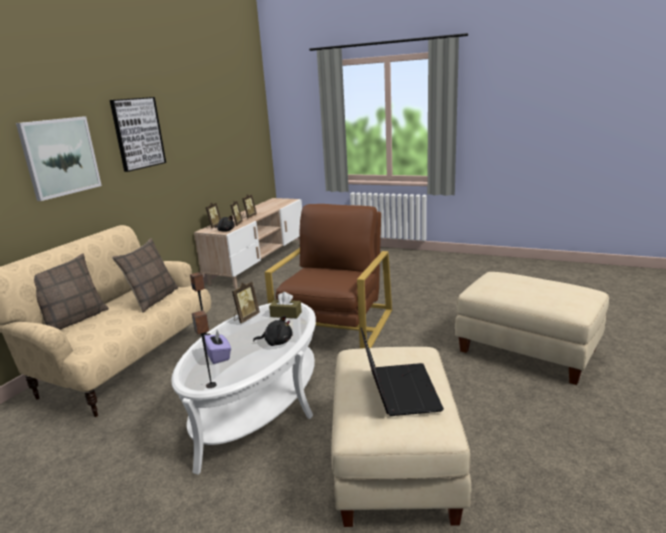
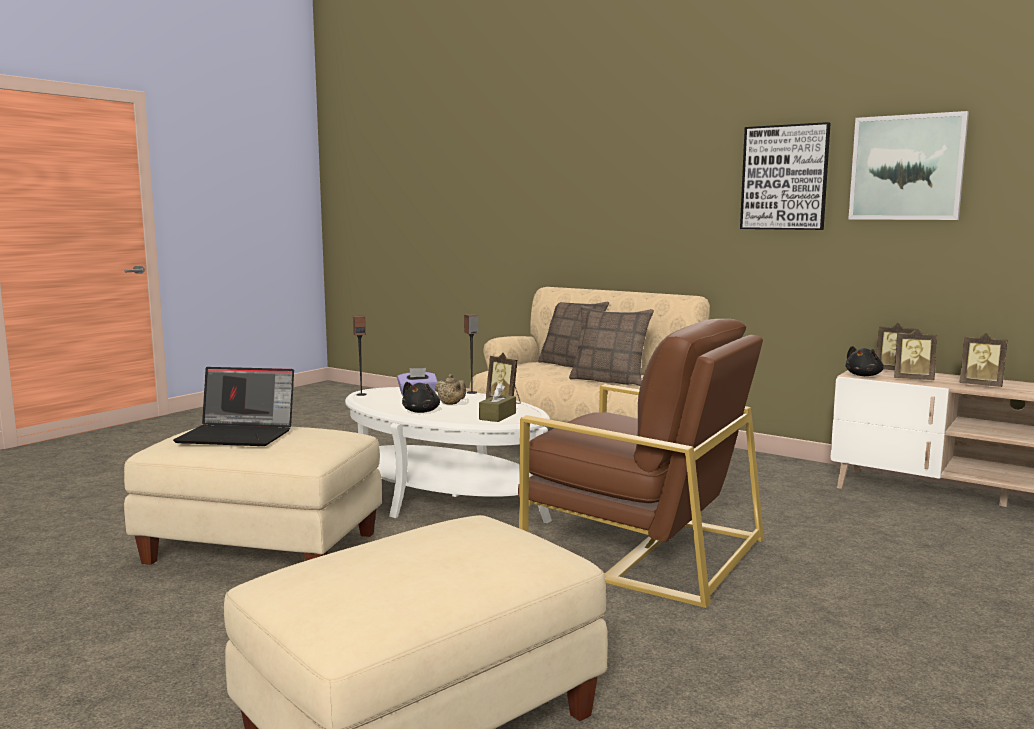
camera: 100 degrees right, 10 degrees down
picture [16,116,102,201] -> picture moved to [848,111,969,220]
none -> beige teapot [435,374,466,405]

